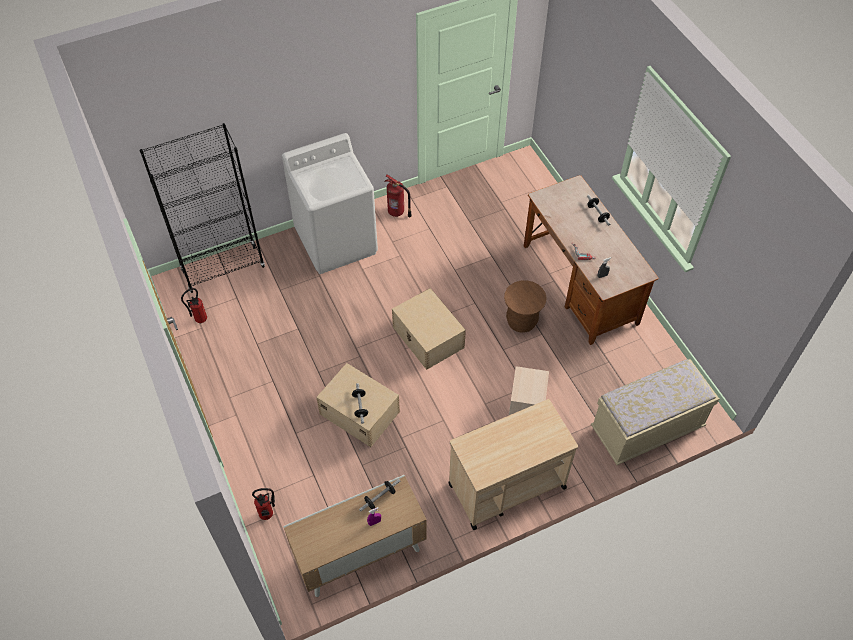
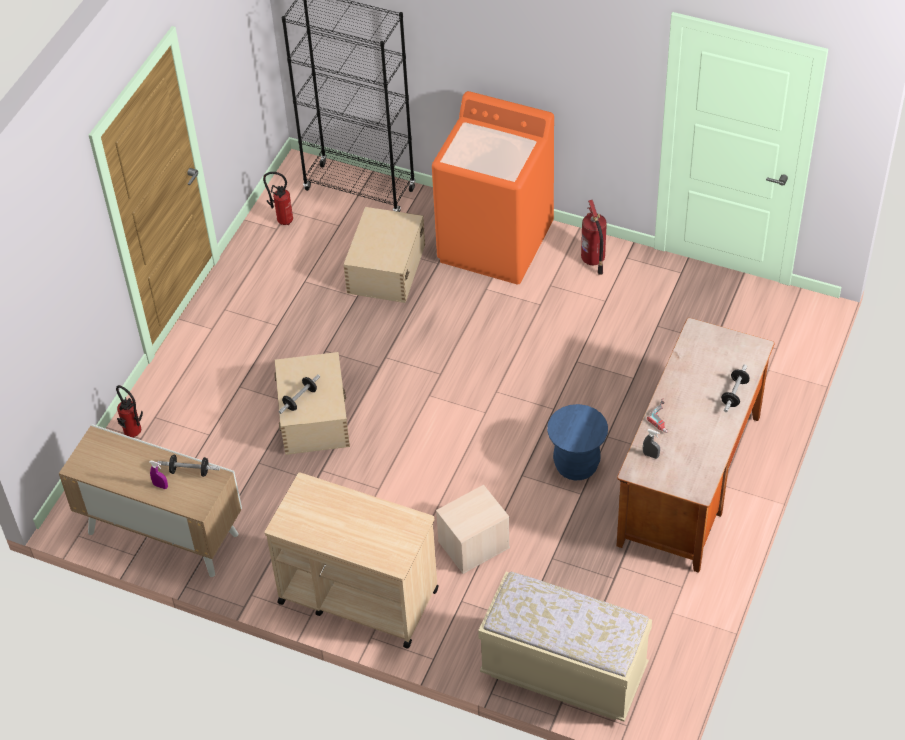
camera: 50 degrees right, 5 degrees down
white washing machine [282,133,378,274] -> orange washing machine [432,91,554,284]
beige storage box [392,288,466,370] -> beige storage box moved to [343,207,425,303]
brown stool [504,280,547,333] -> blue stool [547,404,608,481]

